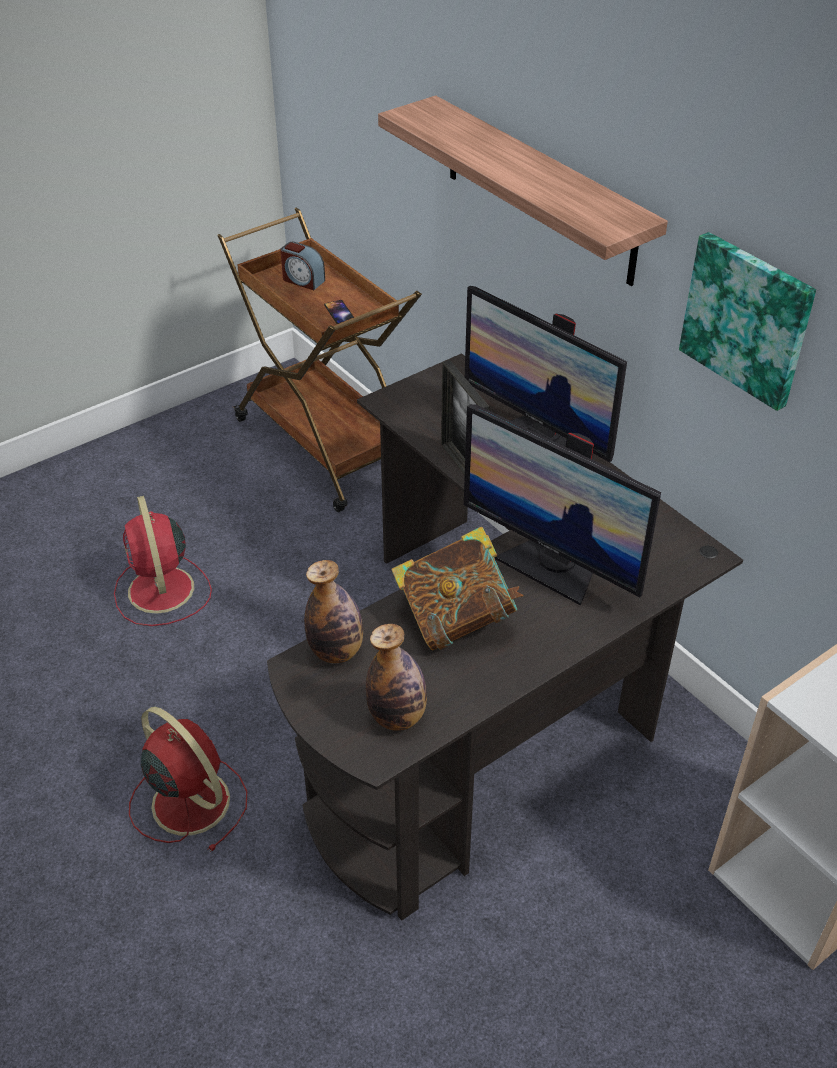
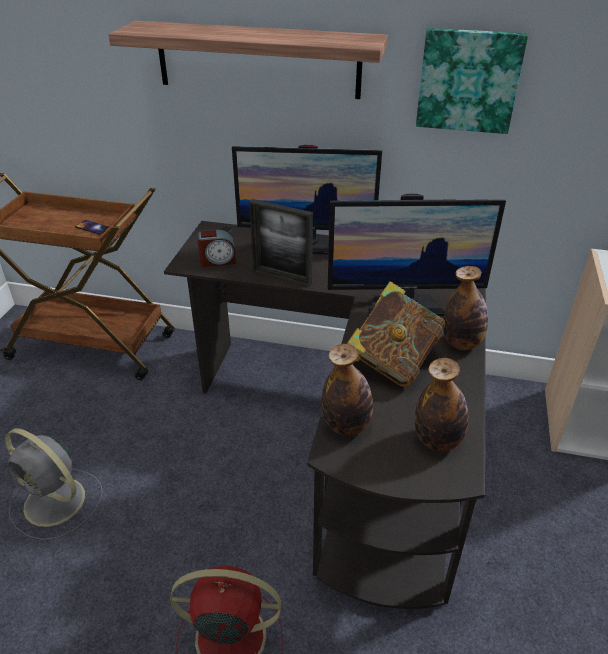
camera: 40 degrees left, 5 degrees down
red fan [114,496,212,626] -> grey fan [5,428,103,540]
alarm clock [280,242,325,290] -> alarm clock moved to [197,229,236,267]
none -> bottle [443,266,488,350]

